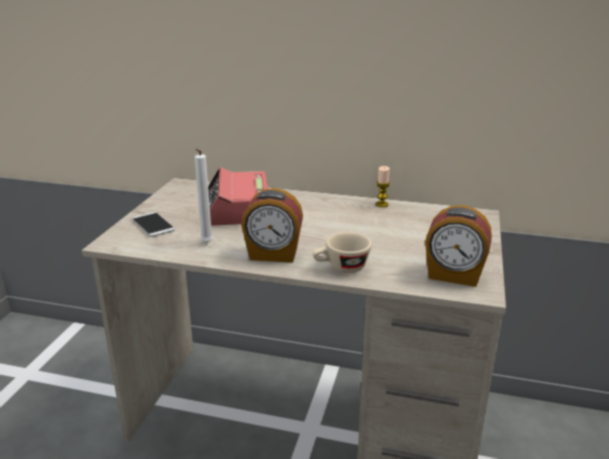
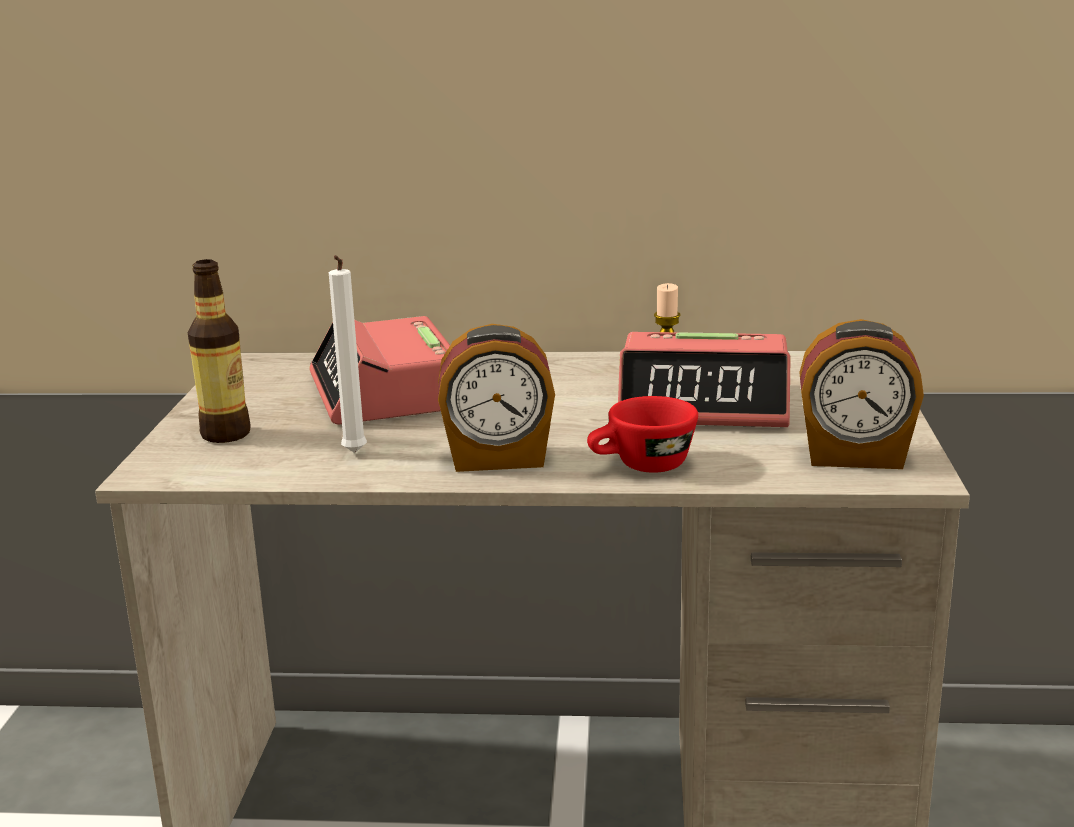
camera: 10 degrees left, 5 degrees down
phone [132,212,175,237] -> bottle [188,259,250,443]
beige cup [313,232,372,273] -> red cup [587,396,698,473]
none -> alarm clock [618,332,791,427]

